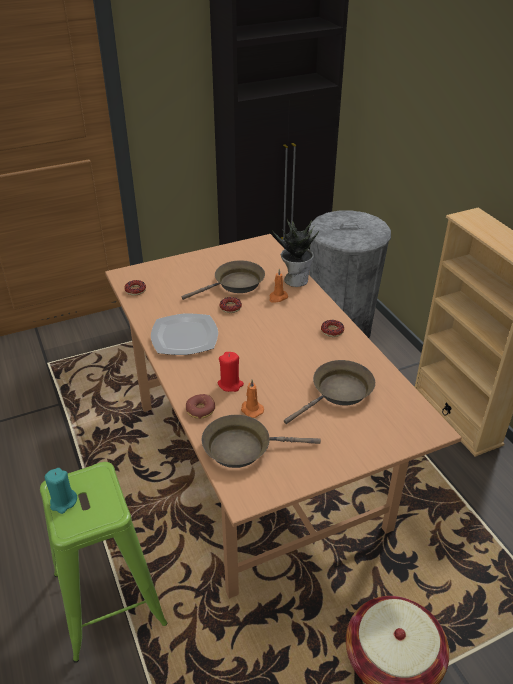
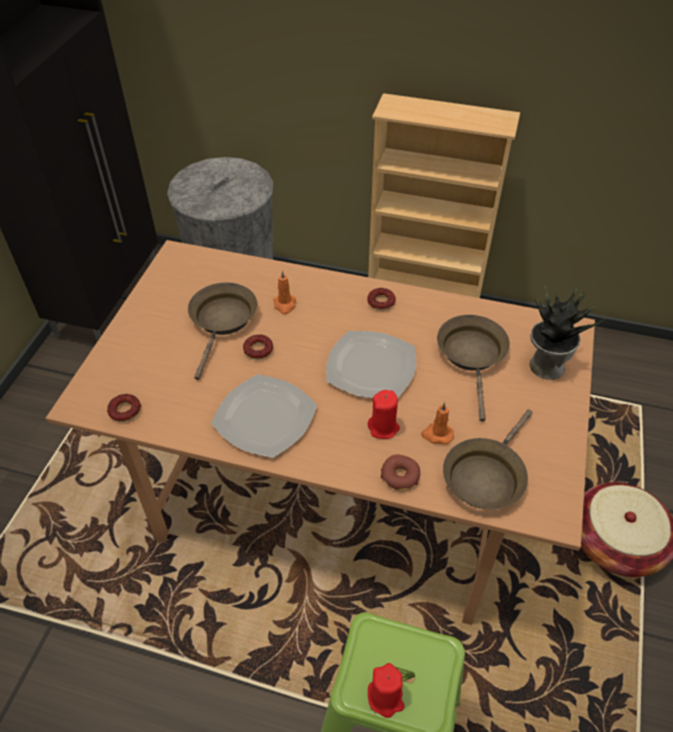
camera: 50 degrees left, 10 degrees up
turquoise candle [45,468,77,514] -> red candle [368,663,405,718]
potted plant [272,219,319,287] -> potted plant moved to [530,284,606,380]
none -> plate [326,331,416,398]

